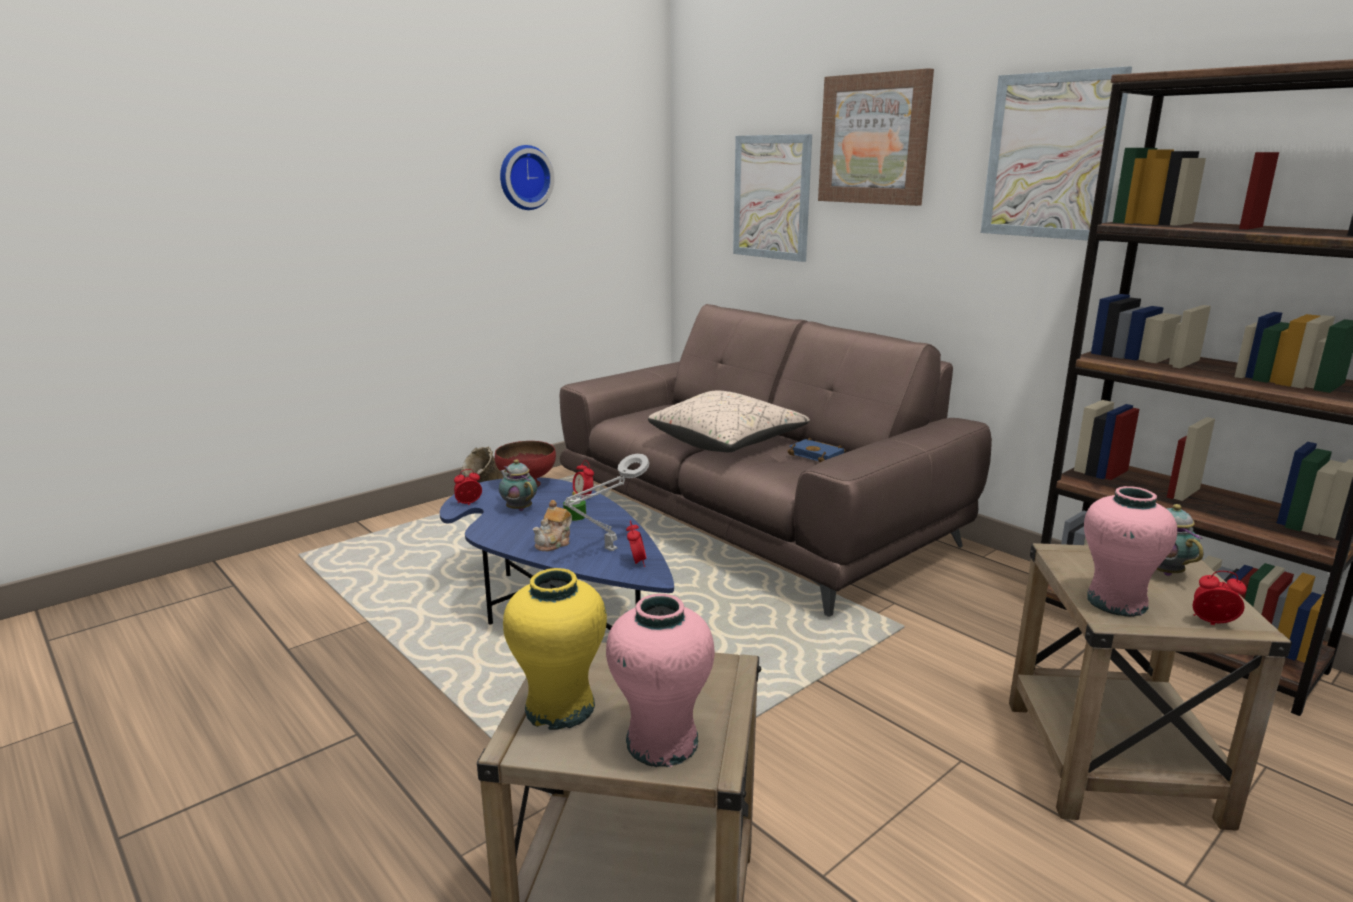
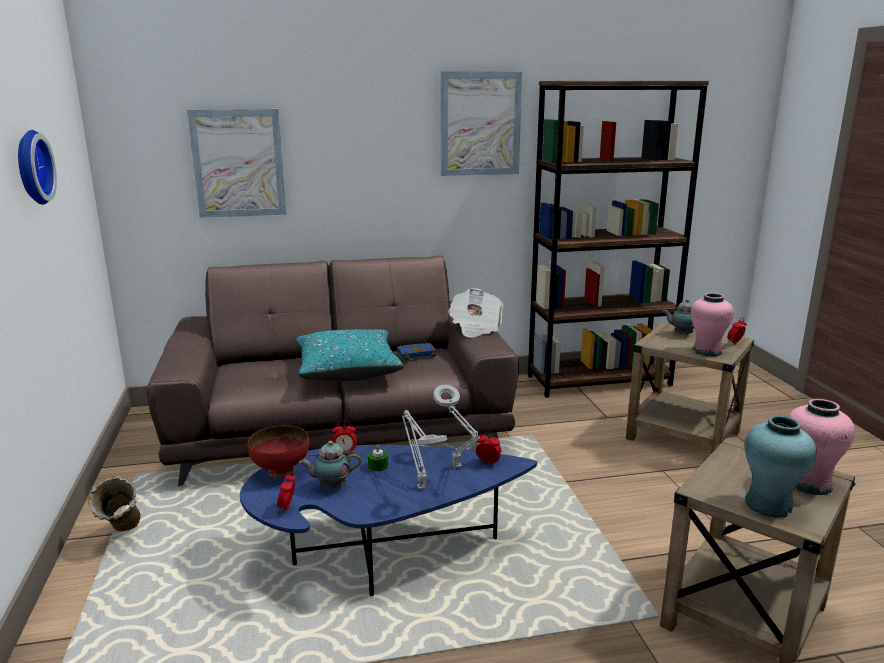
camera: 60 degrees left, 0 degrees up
yellow vase [503,568,607,730] -> turquoise vase [744,415,817,518]
teapot [533,500,572,551] -> grey table lamp [402,410,447,490]
beige pillow [648,390,810,452] -> turquoise pillow [296,329,404,381]
picture [818,68,934,206] -> none
none -> newspaper [448,288,504,337]

